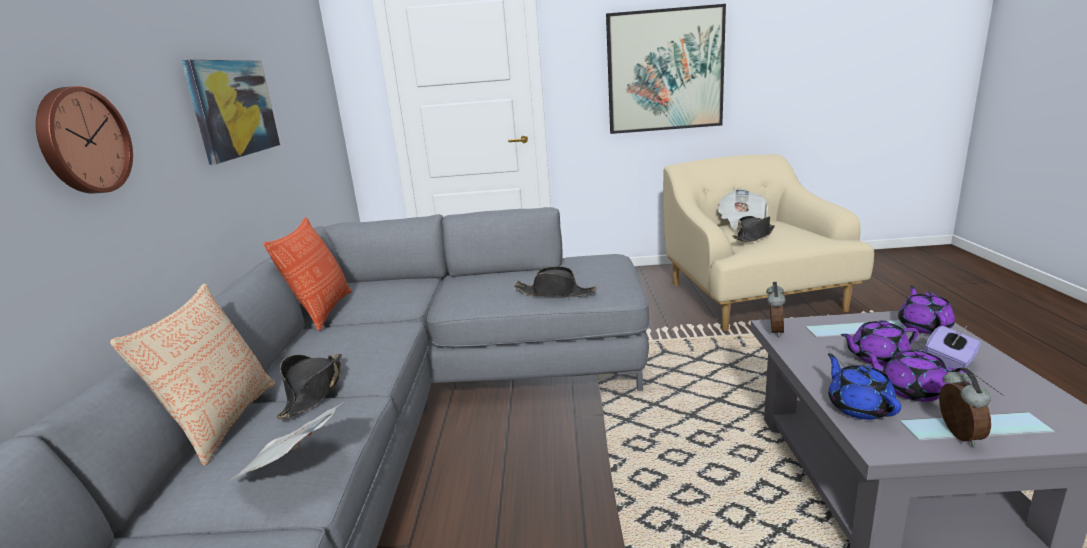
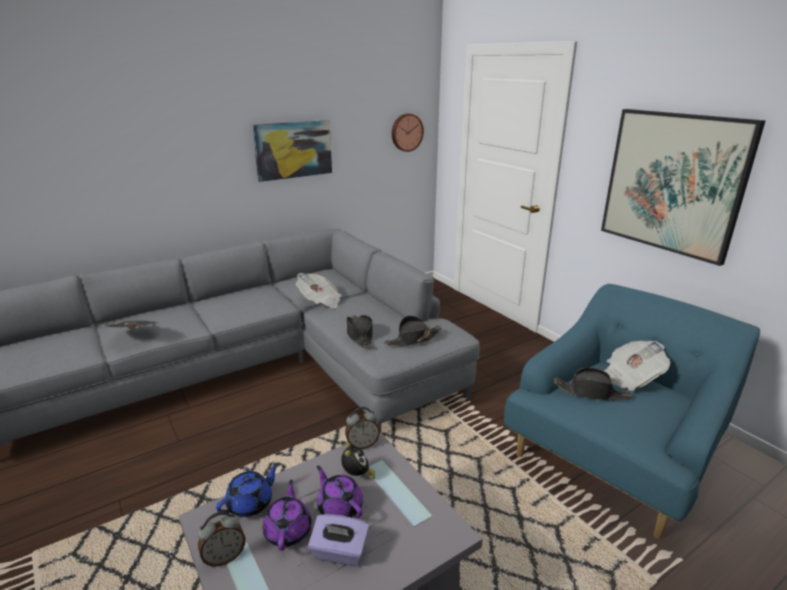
camera: 55 degrees right, 5 degrees up
wall clock [36,86,133,193] -> wall clock moved to [392,113,424,152]
beige pillow [110,284,275,466] -> none
orange pillow [264,217,352,331] -> none
black hat [276,353,342,419] -> black hat moved to [384,316,442,346]
beige armchair [663,154,874,331] -> blue armchair [504,284,760,539]
purple teapot [898,286,955,334] -> none
none -> newspaper [295,273,342,308]
none -> alarm clock [341,443,375,479]

